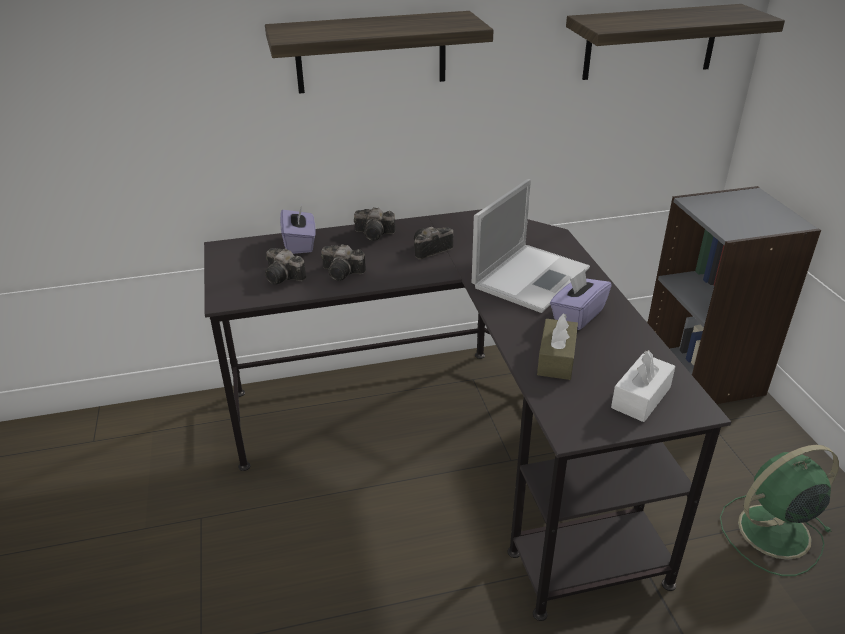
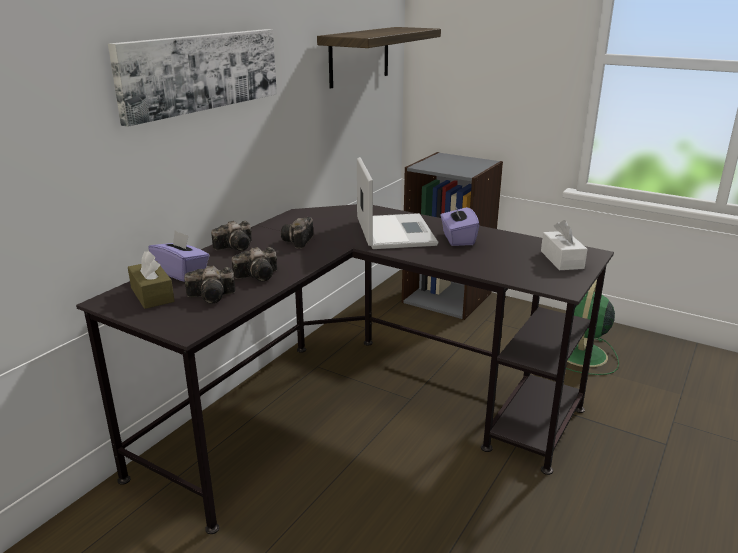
camera: 45 degrees left, 10 degrees down
shelf [265,11,494,94] -> picture [108,29,277,127]
brown tissue box [537,313,578,380] -> brown tissue box moved to [128,251,174,309]

